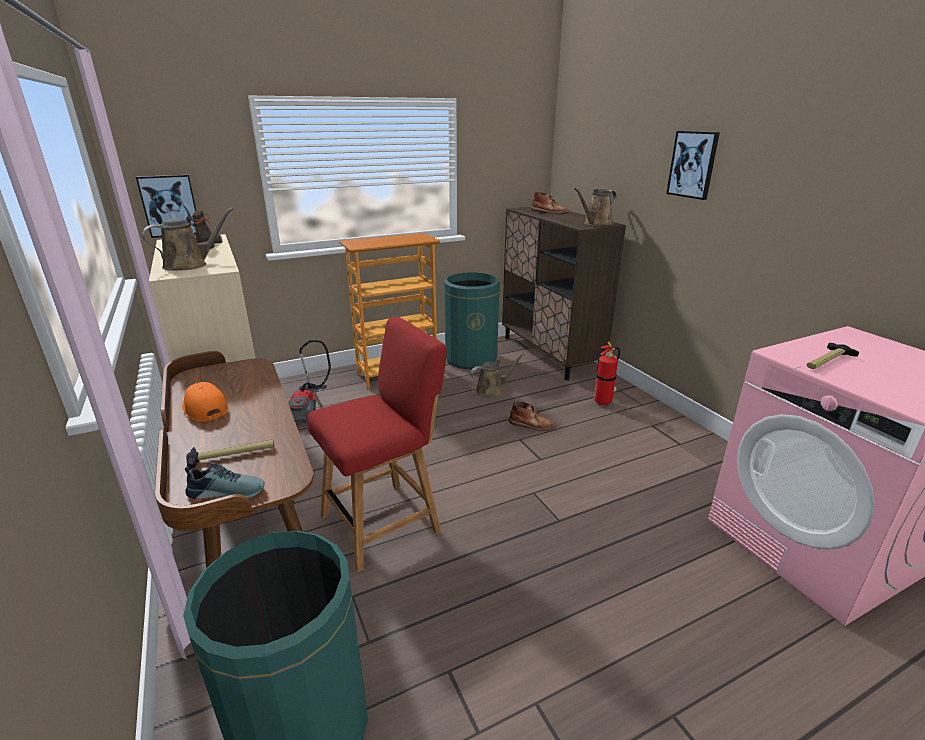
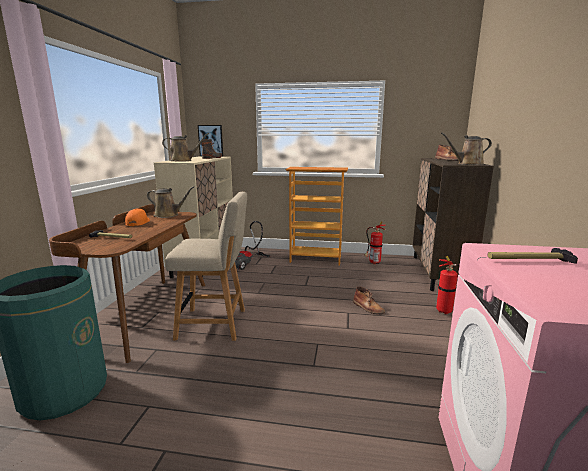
camera: 35 degrees right, 10 degrees down
shoe [185,462,265,499] -> none
red chair [307,317,447,572] -> beige chair [165,192,247,341]
green trash can [444,273,500,369] -> fire extinguisher [364,221,386,264]
brown watering can [470,353,526,397] -> brown watering can moved to [147,186,194,218]
picture [666,131,720,200] -> none

